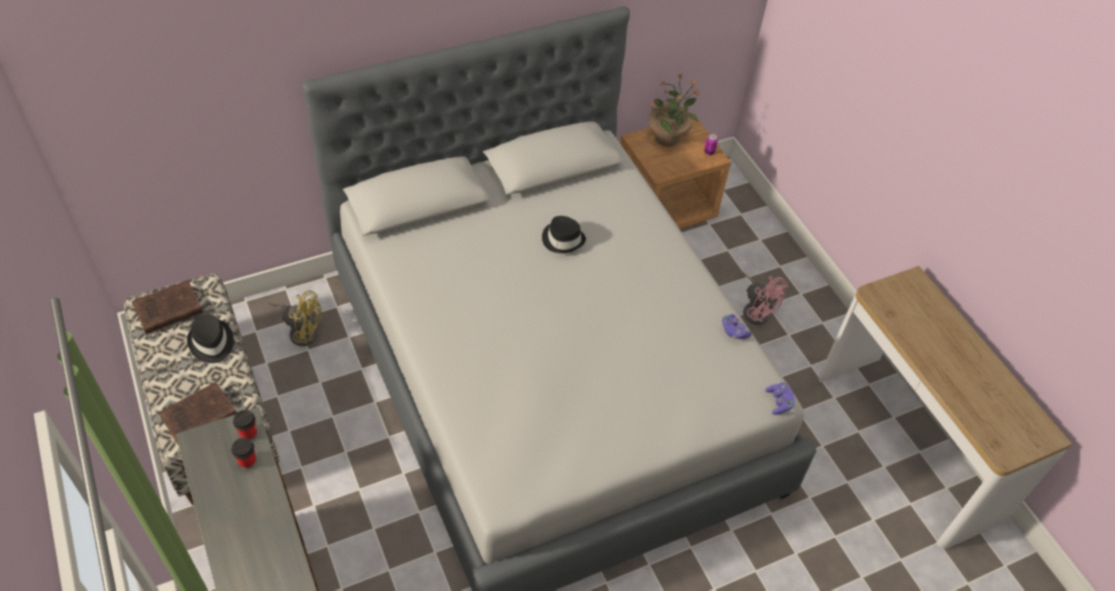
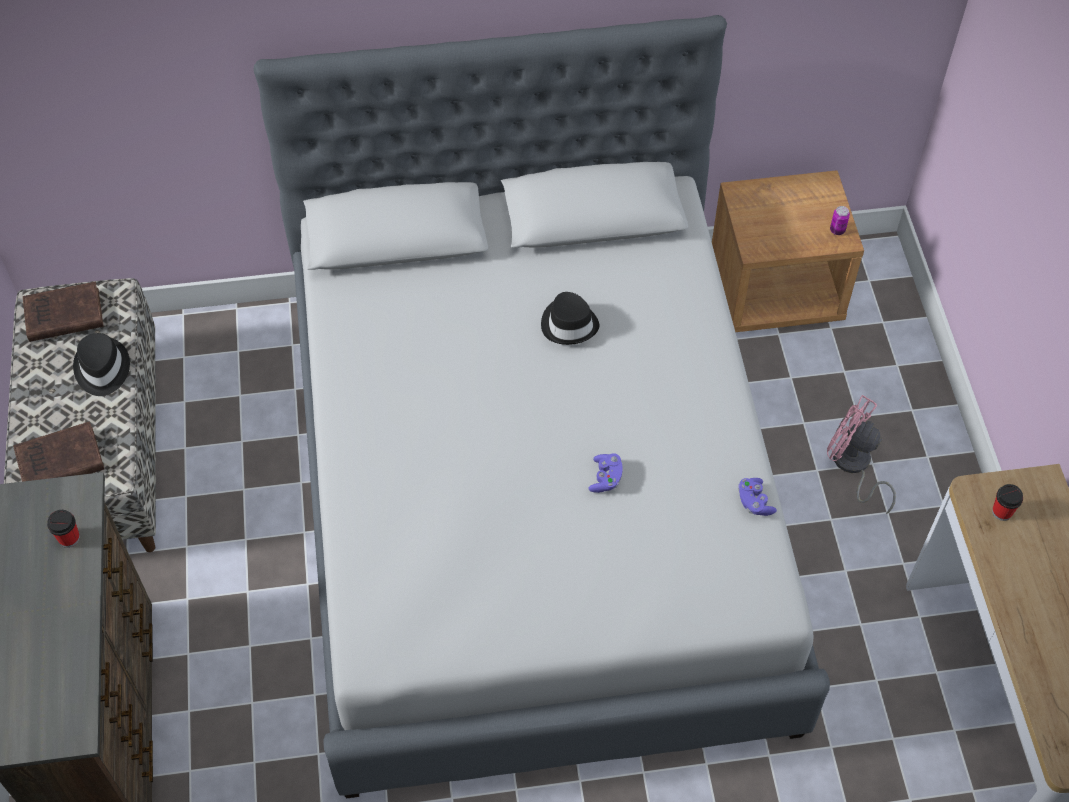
camera: 20 degrees right, 5 degrees up
cup [233,410,257,441] -> cup moved to [992,484,1023,521]
yellow fan [267,291,322,346] -> none
potted plant [649,73,700,147] -> none
pink fan [741,271,788,325] -> pink fan turned 150 degrees clockwise [827,395,896,514]
purple game controller [765,382,795,415] -> purple game controller moved to [588,453,623,493]

